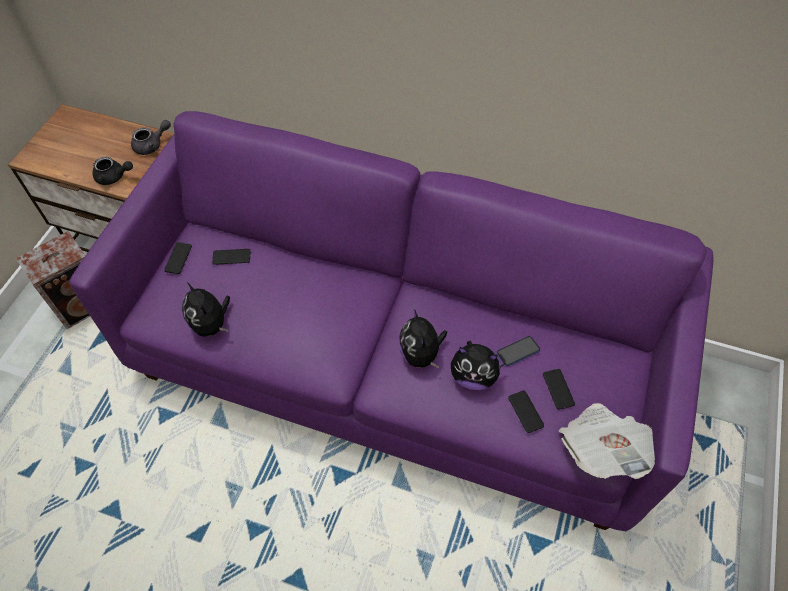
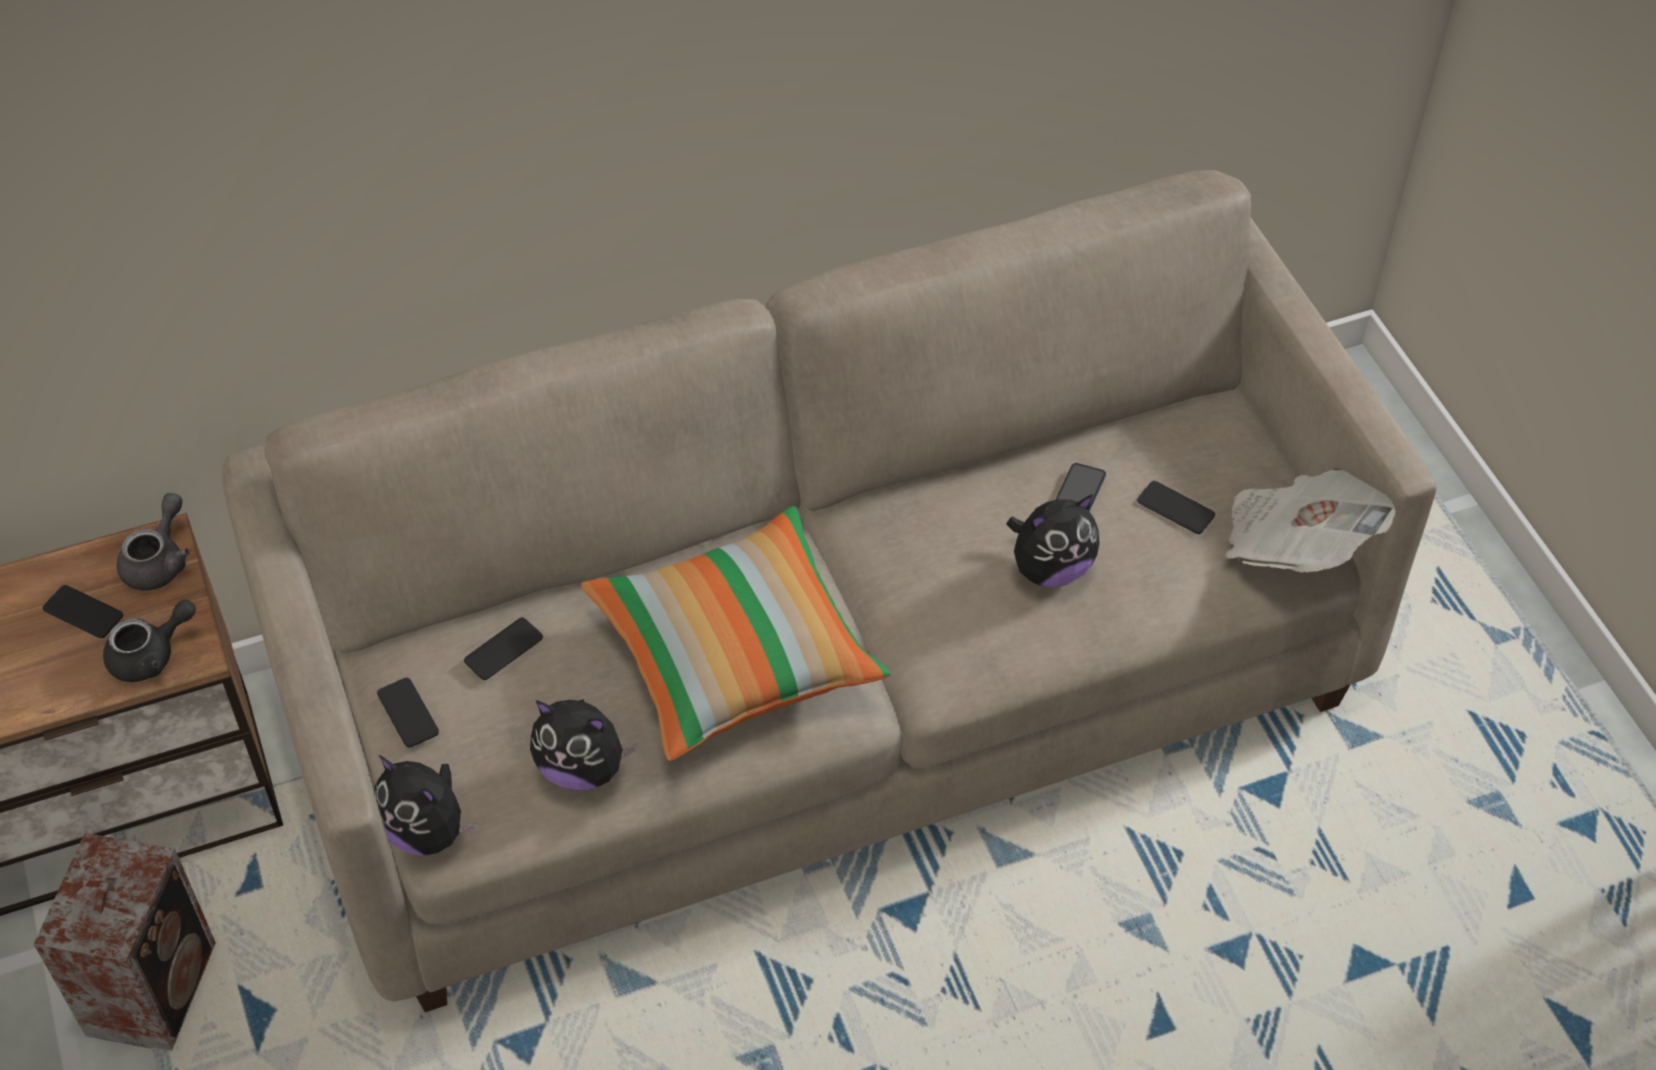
camera: 40 degrees left, 5 degrees down
purple sofa [70,111,714,531] -> beige sofa [223,170,1437,1012]
plush toy [399,310,447,369] -> plush toy moved to [374,755,478,856]
phone [508,390,544,433] -> phone moved to [43,585,123,638]
none -> pillow [581,506,891,761]

